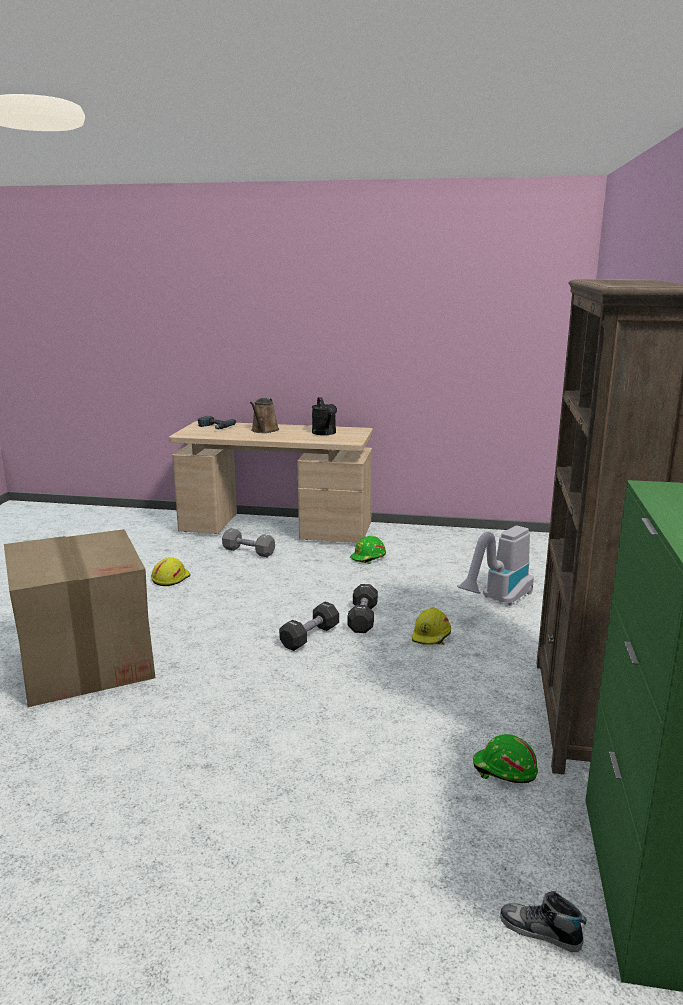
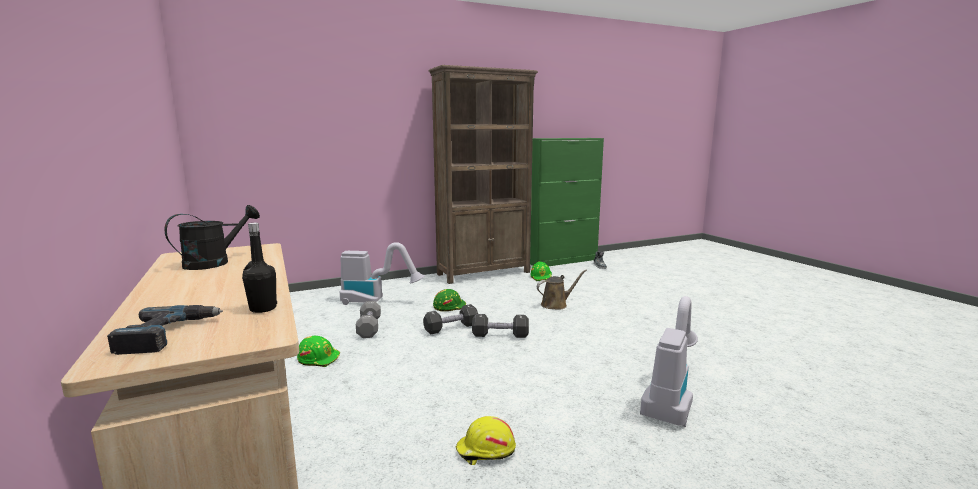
camera: 125 degrees left, 5 degrees down
cardboard box [4,529,156,707] -> vacuum cleaner [640,296,698,427]
grey dumbbell [222,528,275,557] -> grey dumbbell moved to [356,301,381,338]
brown watering can [250,398,279,433] -> brown watering can moved to [537,270,587,310]
yellow hard hat [412,608,451,645] -> green hard hat [433,289,466,311]
none -> black bottle [242,223,277,313]

